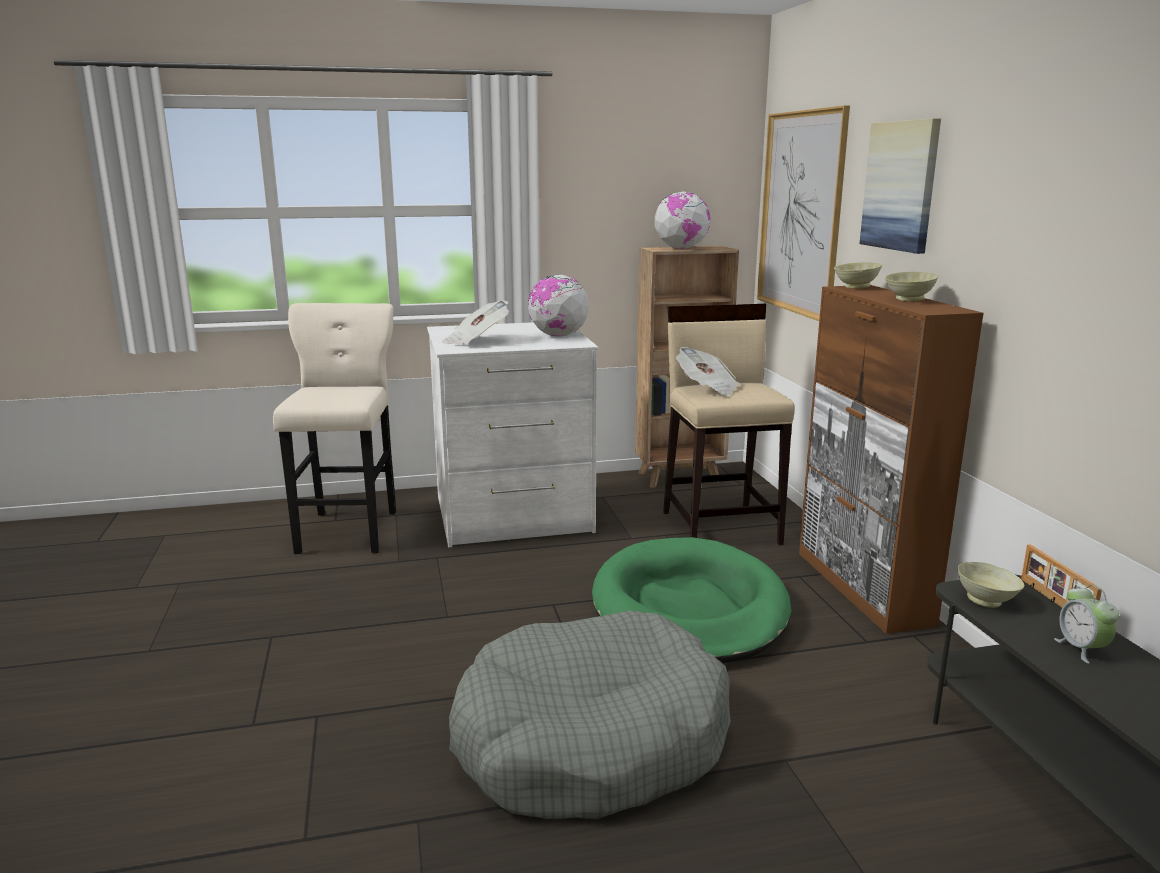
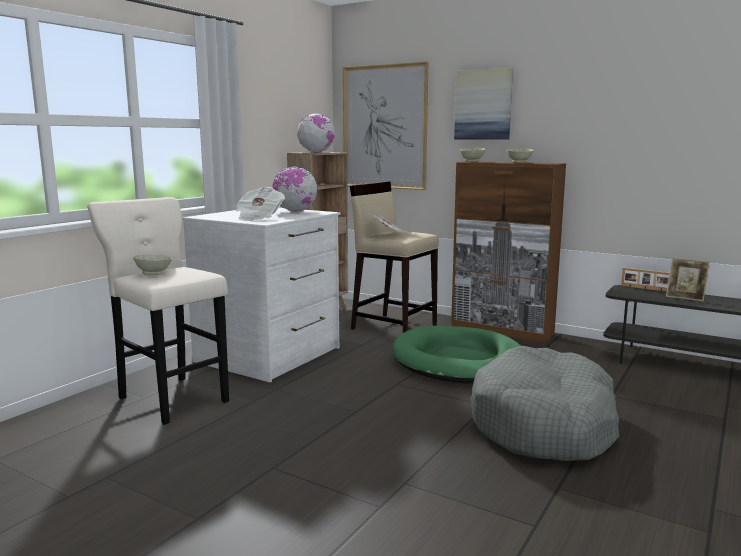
camera: 45 degrees left, 5 degrees down
beige bowl [957,562,1024,608] -> beige bowl moved to [133,255,172,275]
alarm clock [1054,585,1119,664] -> picture frame [666,258,710,302]

